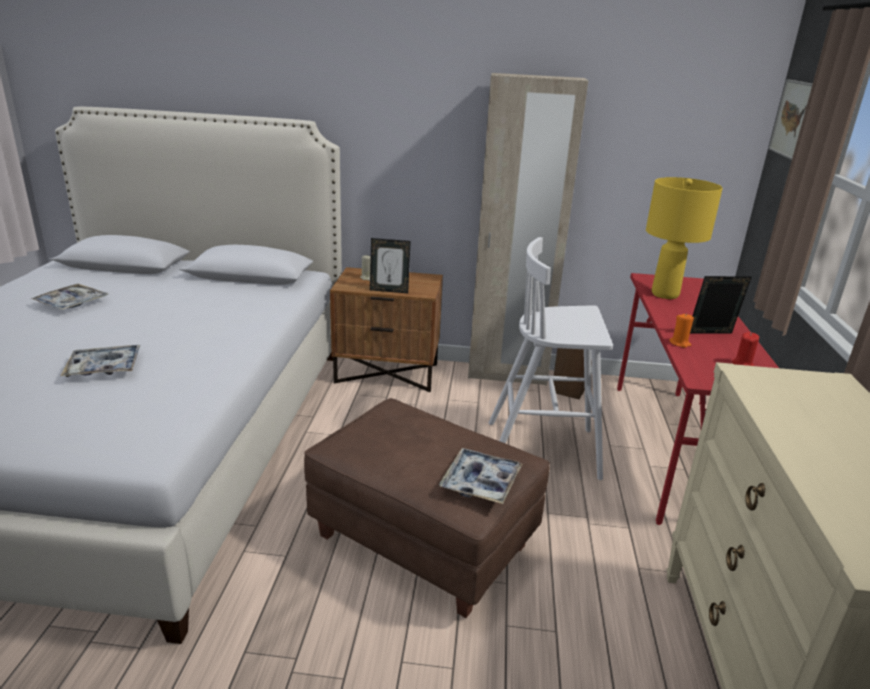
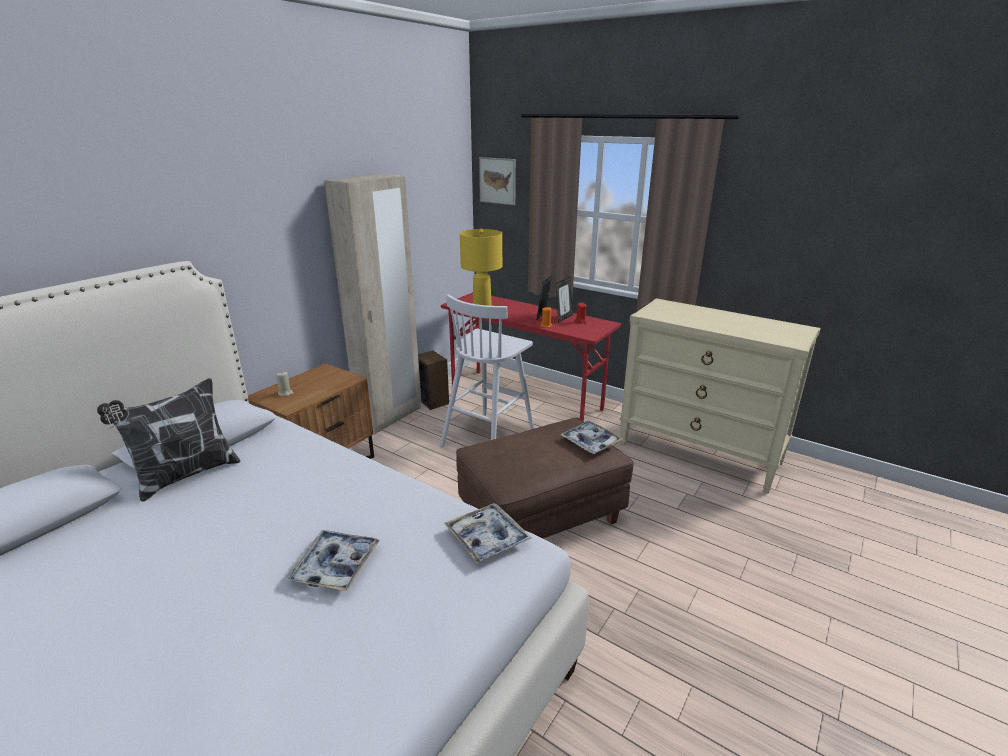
camera: 60 degrees left, 0 degrees up
tray [31,284,108,310] -> tray moved to [444,503,532,563]
picture frame [370,238,411,293] -> picture frame moved to [555,277,573,323]
none -> pillow [97,378,241,502]

